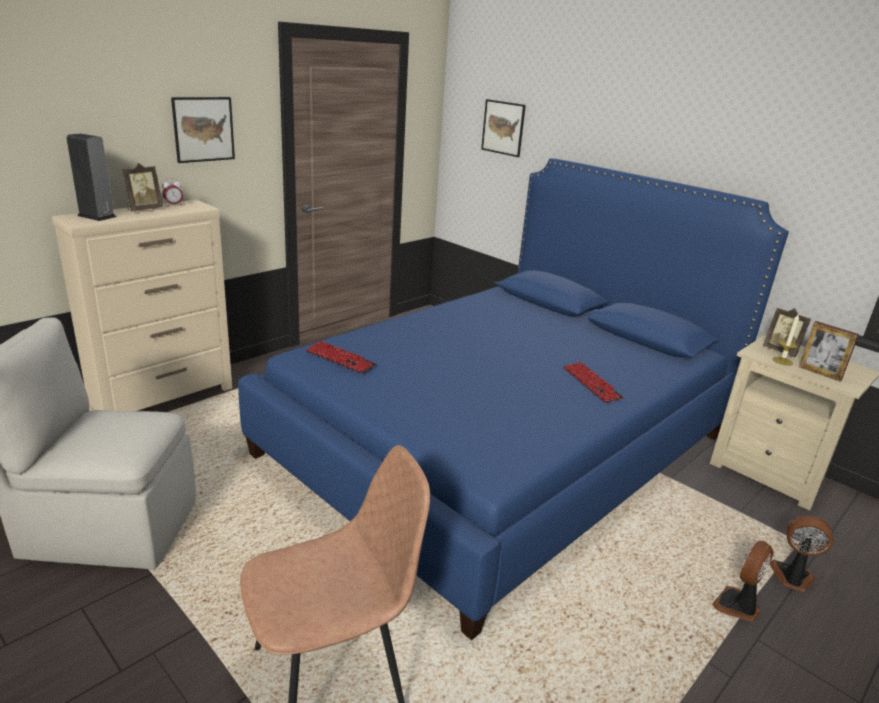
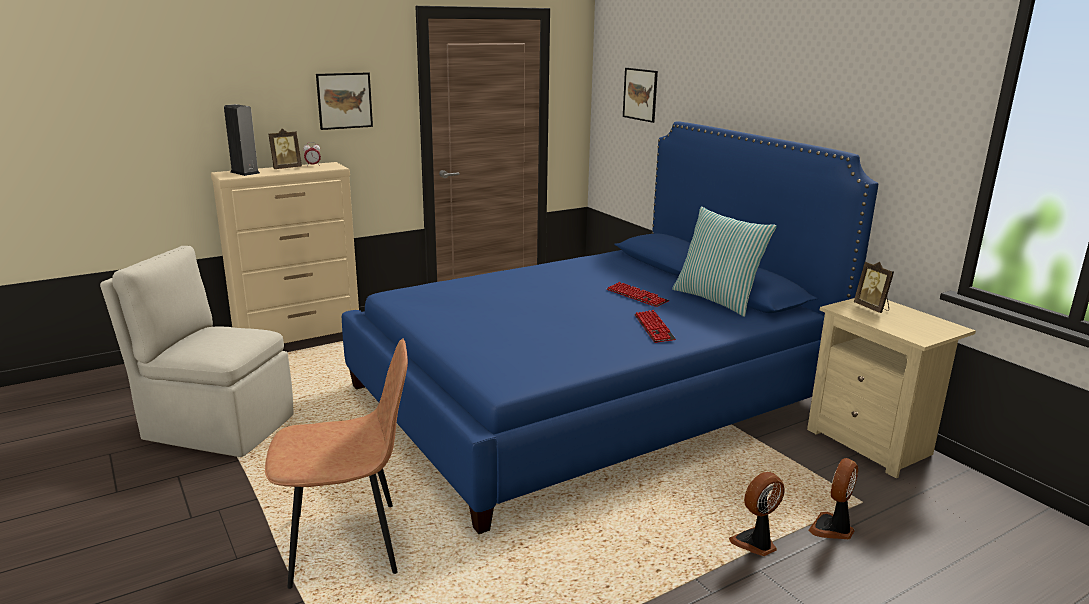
camera: 15 degrees right, 5 degrees down
keyboard [306,341,376,374] -> keyboard moved to [607,282,669,307]
fan [770,516,834,592] -> fan turned 90 degrees counterclockwise [808,458,858,539]
candle [772,315,799,366] -> none
picture frame [799,321,859,381] -> none
none -> pillow [672,207,777,317]

